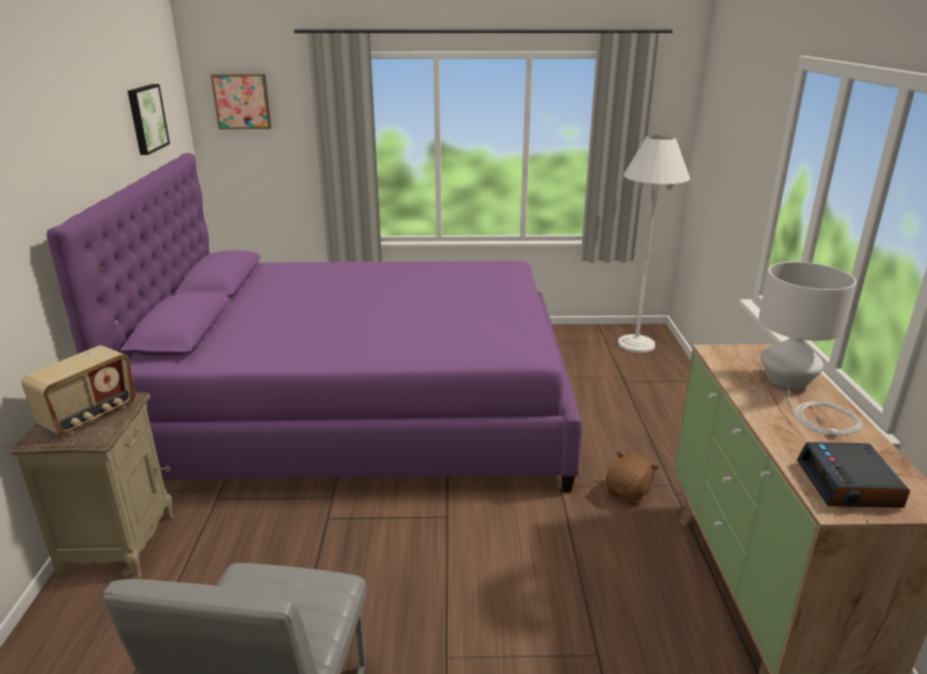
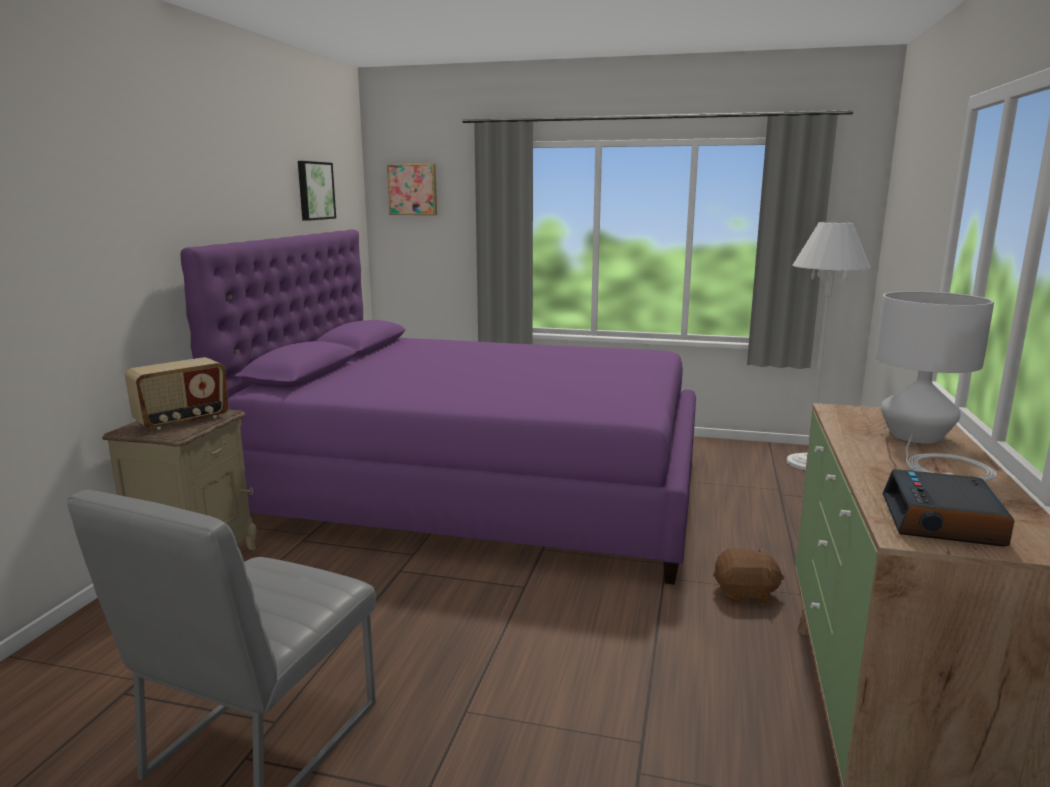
camera: 15 degrees right, 10 degrees down
brown plush toy [606,451,659,505] -> brown plush toy turned 45 degrees clockwise [713,548,785,605]

